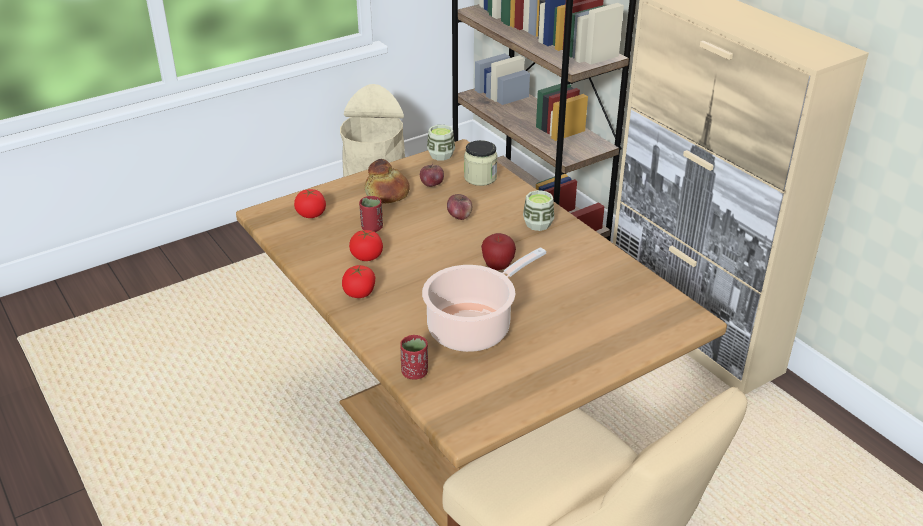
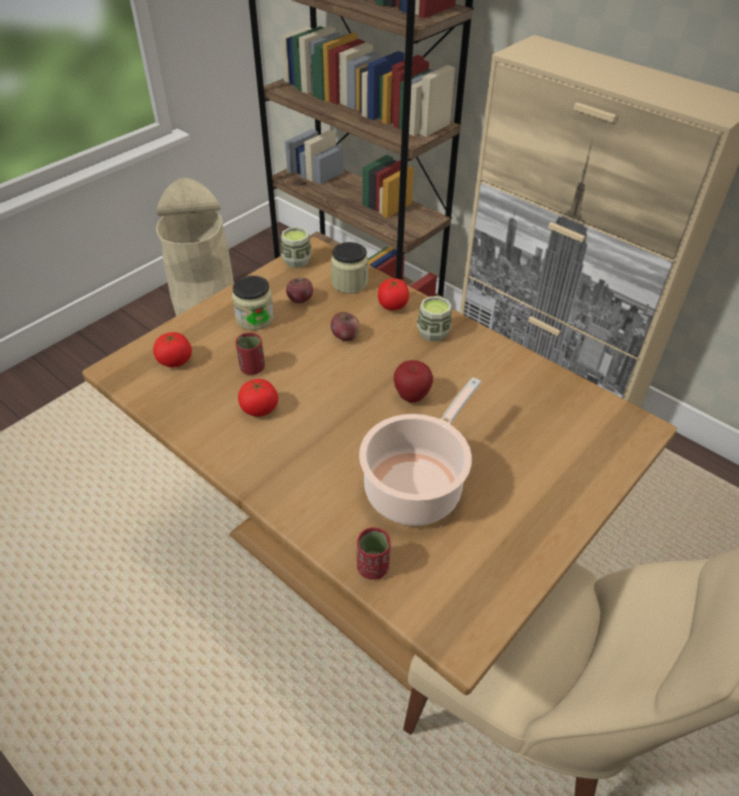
camera: 15 degrees left, 10 degrees up
tomato [342,265,375,298] -> tomato moved to [378,278,409,310]
bread [365,159,410,203] -> jar [232,276,274,330]

